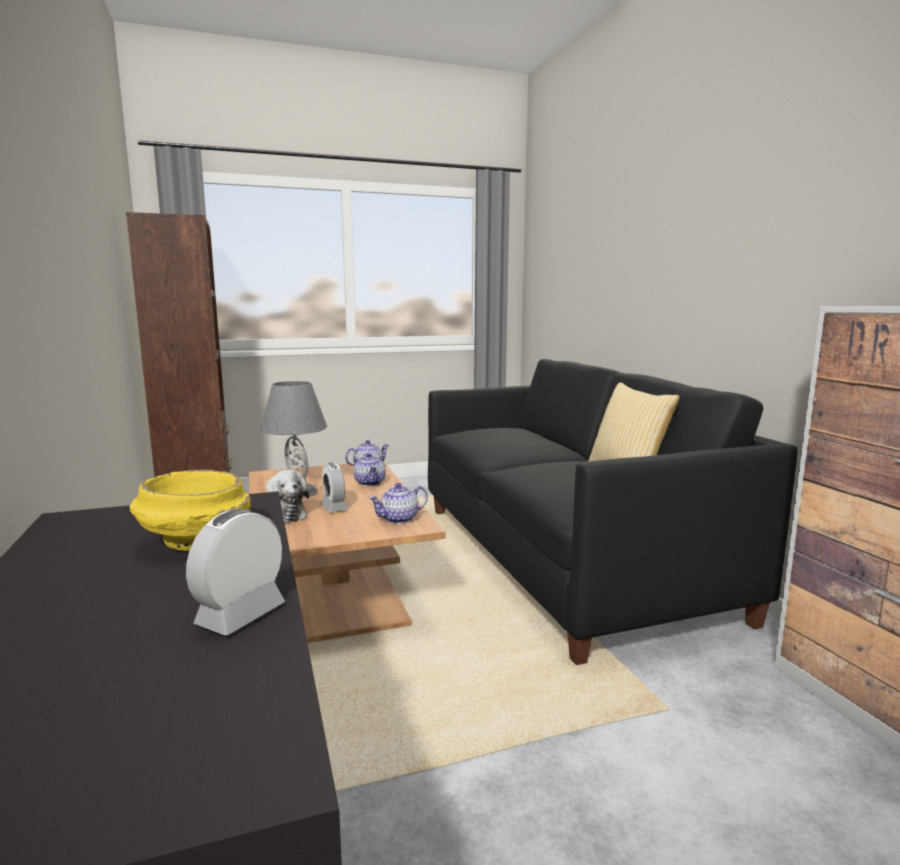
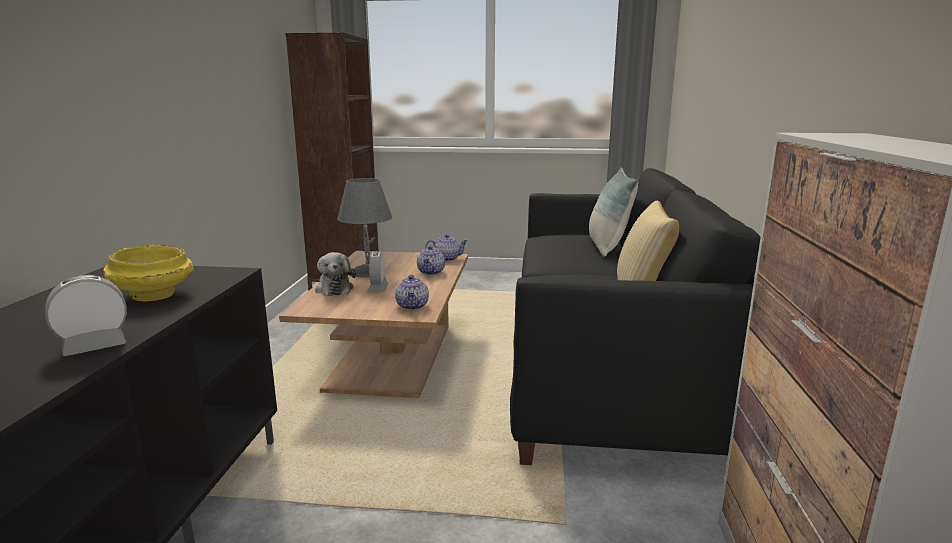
camera: 25 degrees right, 5 degrees up
teapot [369,483,428,524] -> teapot turned 90 degrees counterclockwise [395,275,429,310]
none -> pillow [589,167,638,257]

